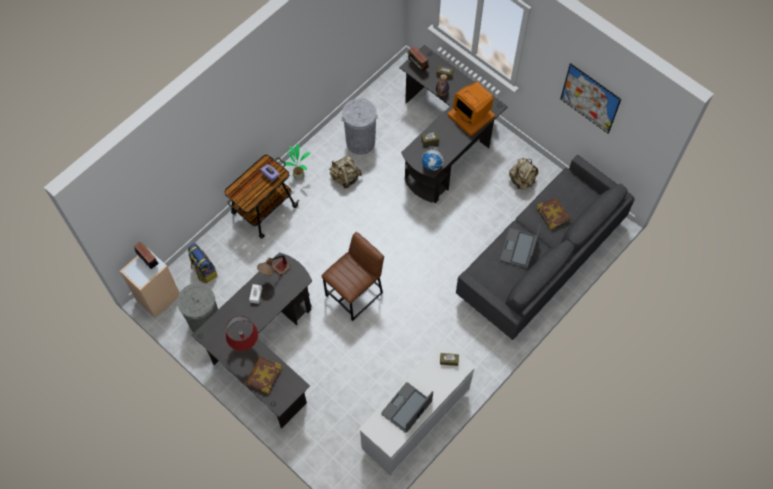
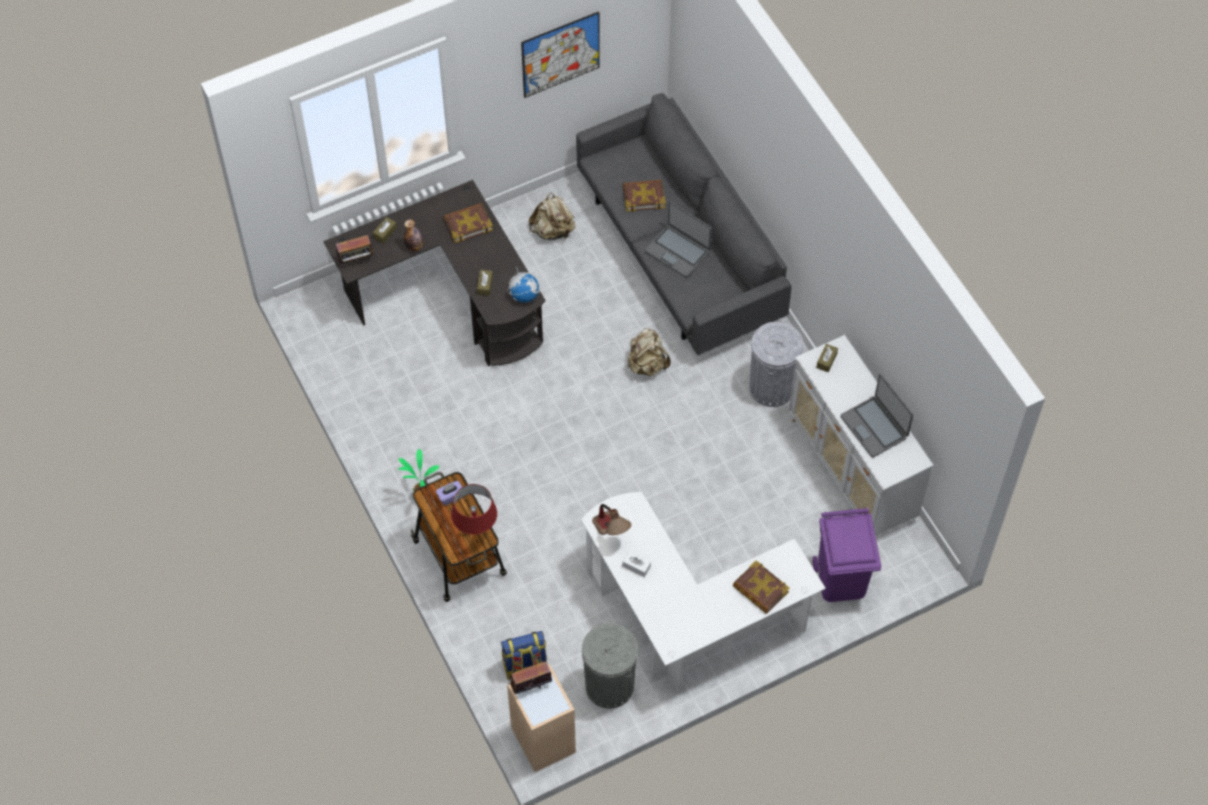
camera: 70 degrees left, 5 degrees down
black desk [191,253,312,428] -> white desk [581,492,826,693]
red table lamp [226,316,258,351] -> red table lamp moved to [451,484,497,534]
brown chair [322,232,384,321] -> none
beige backpack [329,156,362,188] -> beige backpack moved to [628,328,671,376]
grey trash can [341,98,378,155] -> grey trash can moved to [749,322,804,407]
monitor [448,82,495,136] -> book [444,203,493,243]
none -> purple trash can [813,508,881,602]

